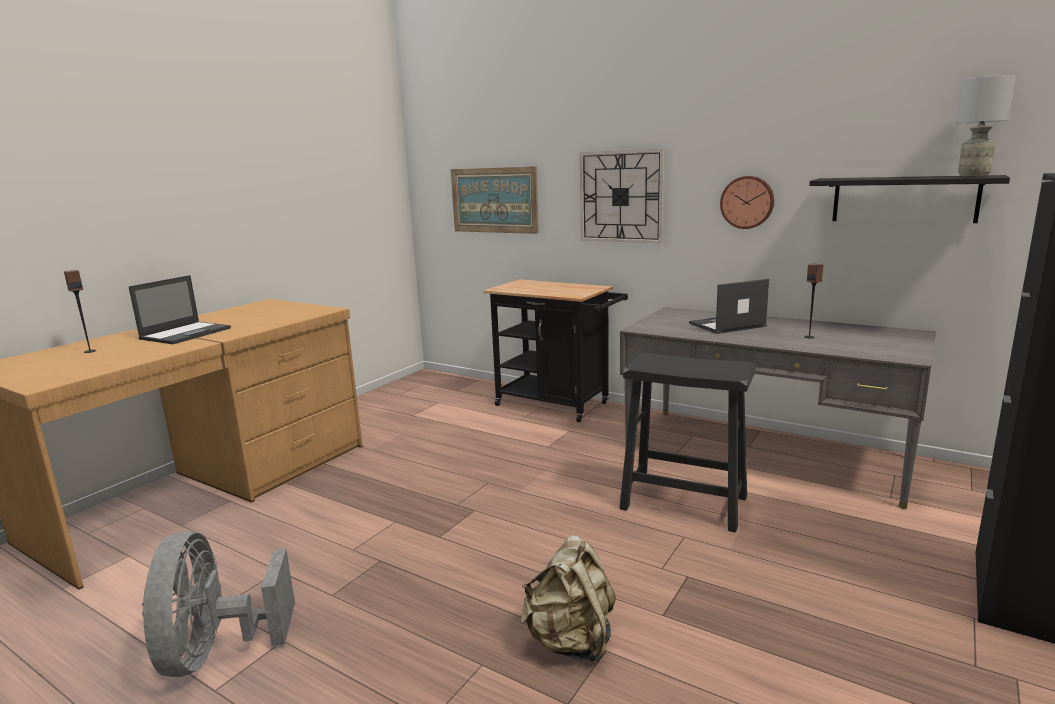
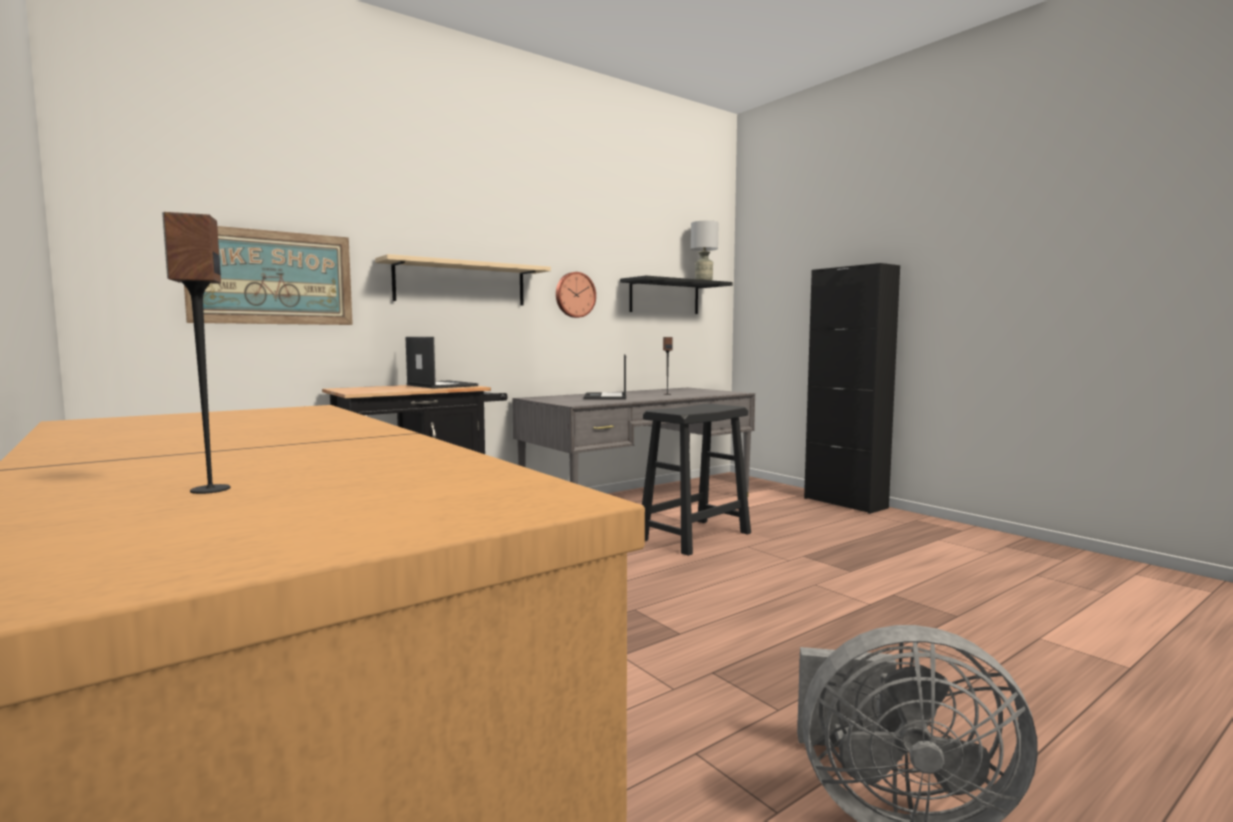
camera: 70 degrees left, 10 degrees down
laptop [129,275,231,344] -> laptop moved to [405,337,478,389]
beige backpack [520,535,616,664] -> none
wall clock [579,149,664,243] -> beige shelf [375,254,551,305]

